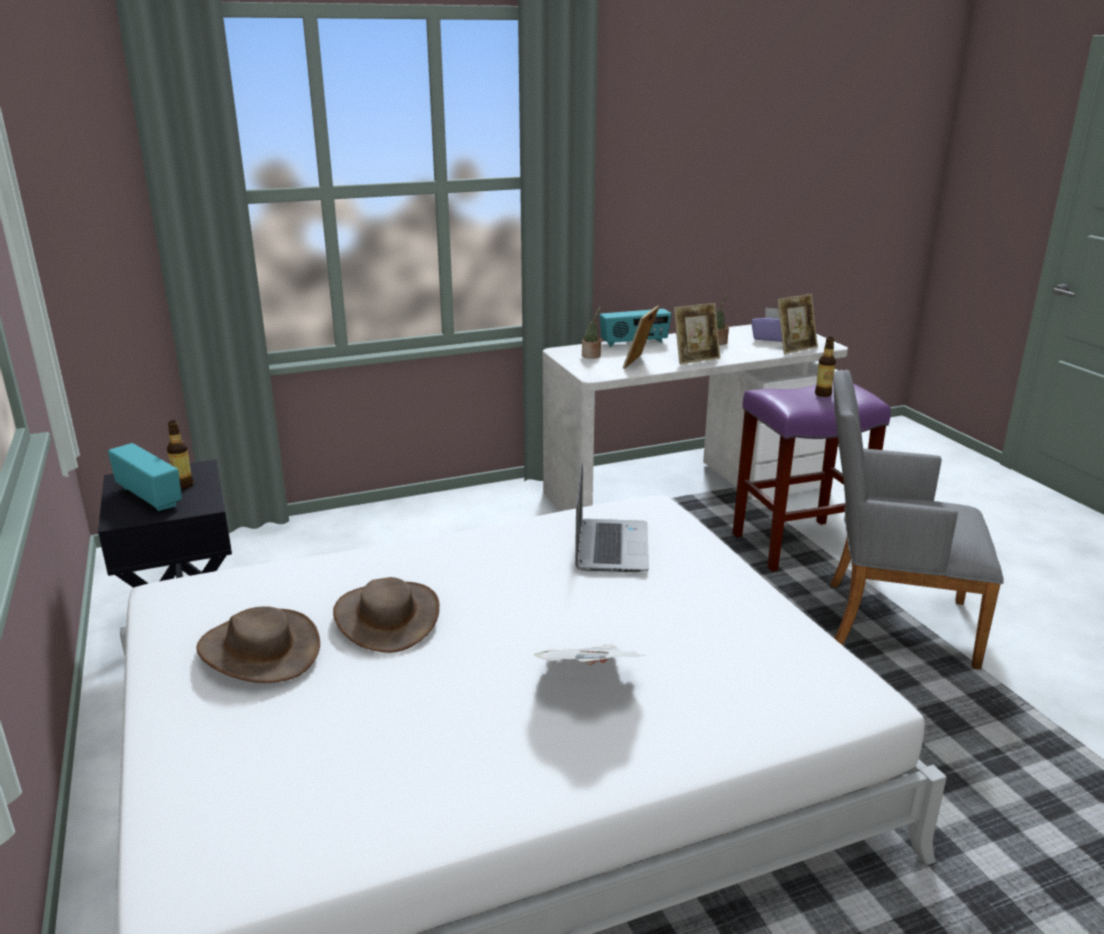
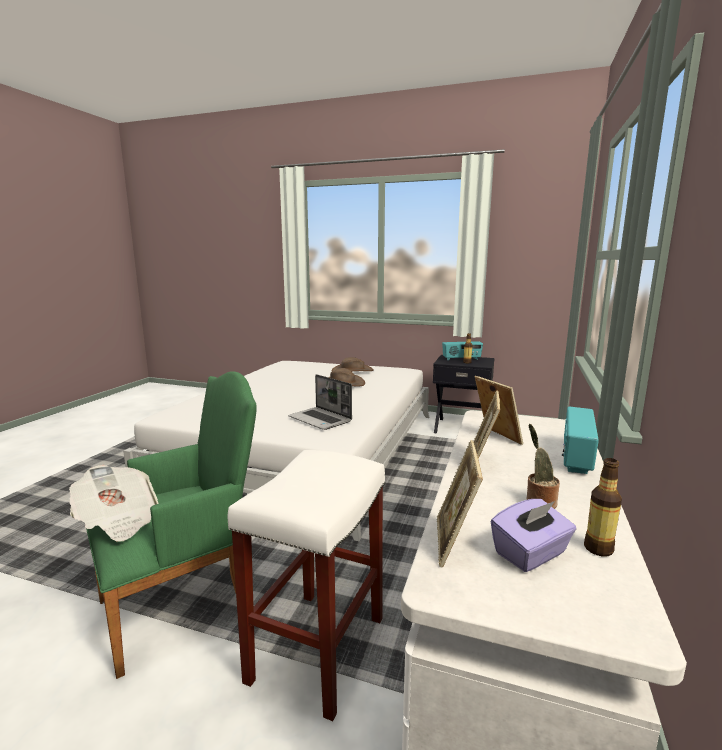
camera: 130 degrees right, 10 degrees down
newspaper [533,645,648,665] -> newspaper moved to [69,465,158,542]
potted plant [582,306,602,359] -> none
purple stool [732,384,891,572] -> white stool [228,450,385,721]
bottle [815,337,836,397] -> bottle moved to [584,458,622,556]
grey armchair [830,370,1004,669] -> green armchair [87,371,257,679]

